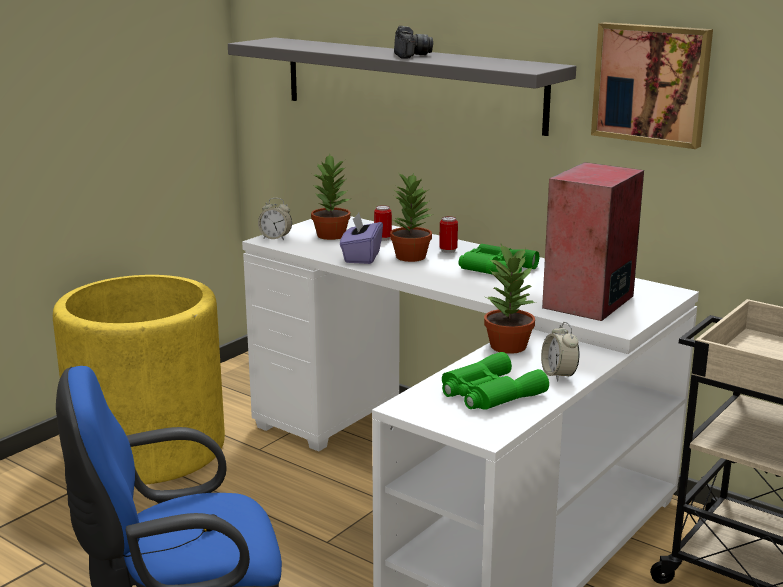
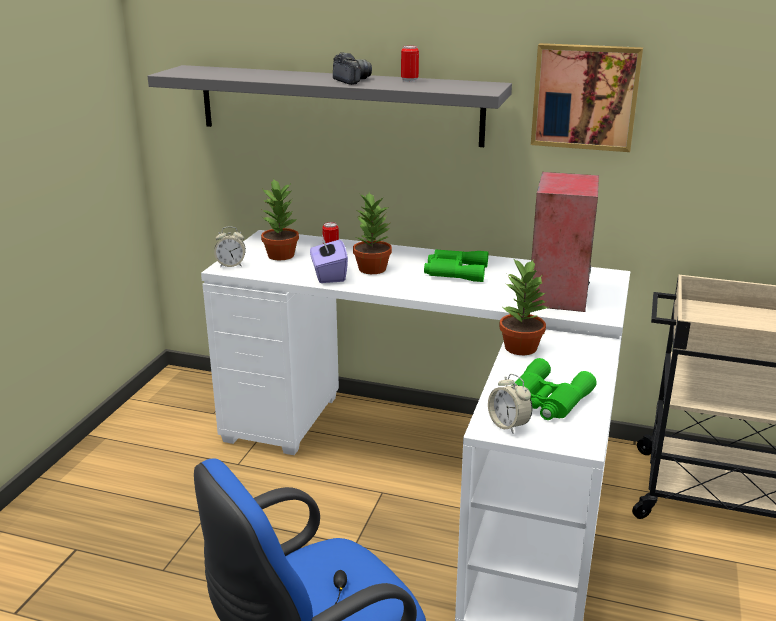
camera: 20 degrees left, 5 degrees up
yellow planter [53,275,225,485] -> none
can [439,216,458,253] -> can moved to [401,45,419,82]
alarm clock [541,322,580,382] -> alarm clock moved to [488,374,532,434]

